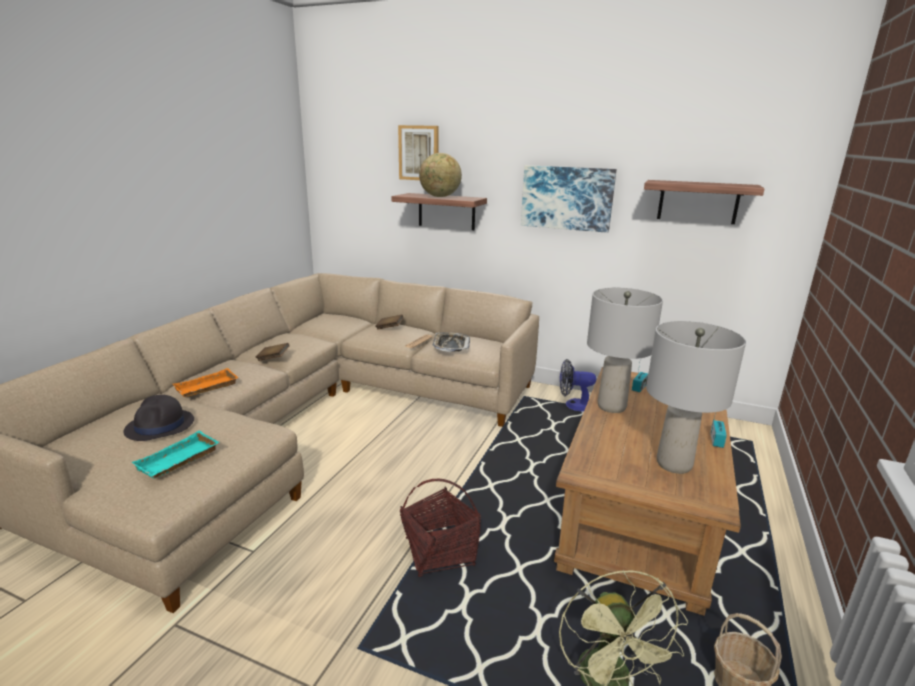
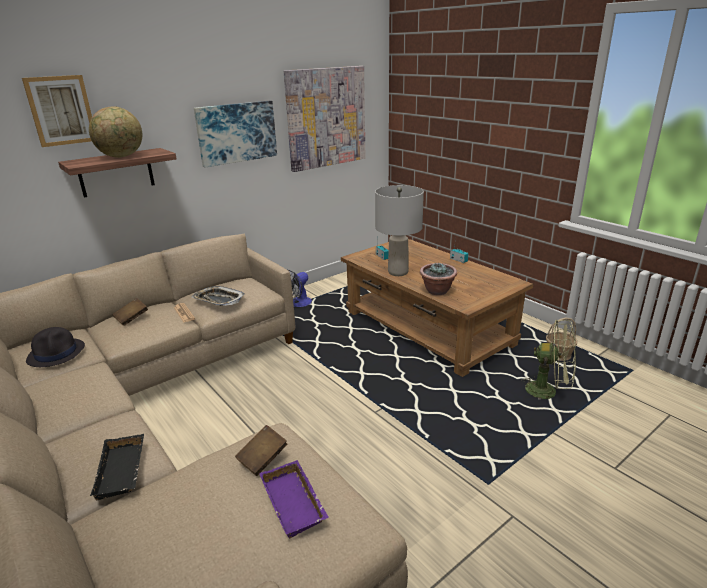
camera: 60 degrees left, 5 degrees up
black hat [123,395,194,441] -> black hat moved to [26,327,85,367]
turquoise tray [131,431,219,479] -> purple tray [259,460,329,539]
orange tray [173,368,239,397] -> black tray [90,434,144,501]
brown book [256,343,289,361] -> brown book moved to [235,425,287,476]
basket [400,479,481,577] -> none
shelf [644,180,765,224] -> picture [284,66,365,172]
grey table lamp [646,321,746,474] -> none
none -> potted plant [420,263,457,295]

